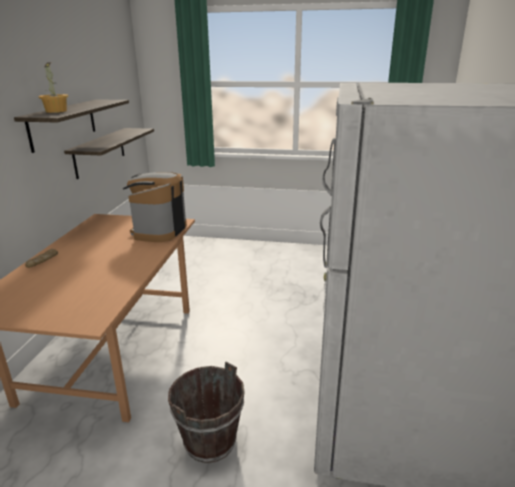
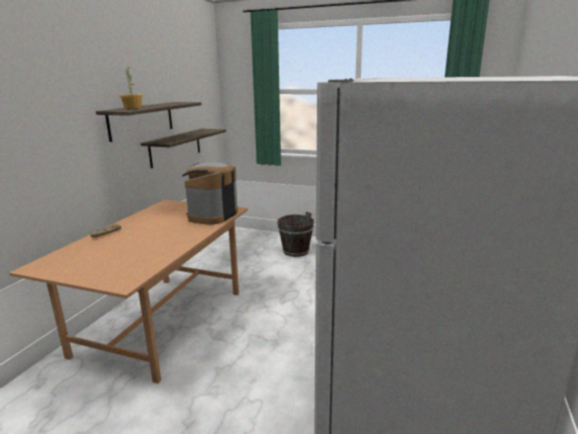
camera: 10 degrees right, 5 degrees down
brown bucket [168,362,245,463] -> brown bucket moved to [277,212,314,257]

